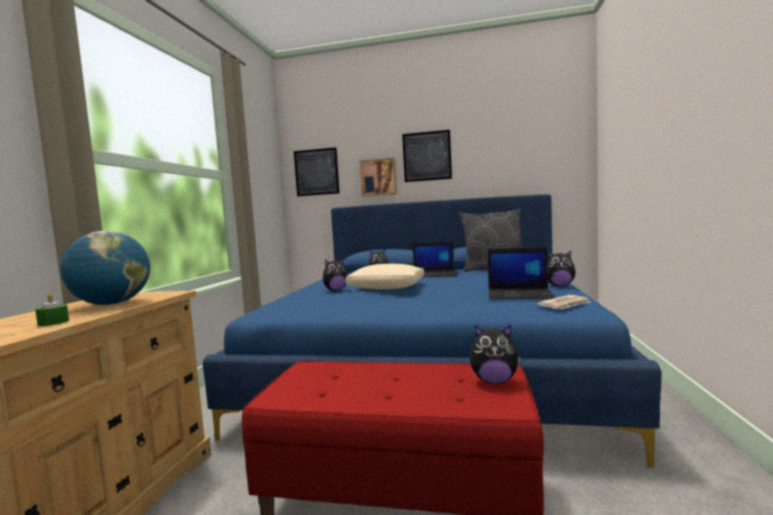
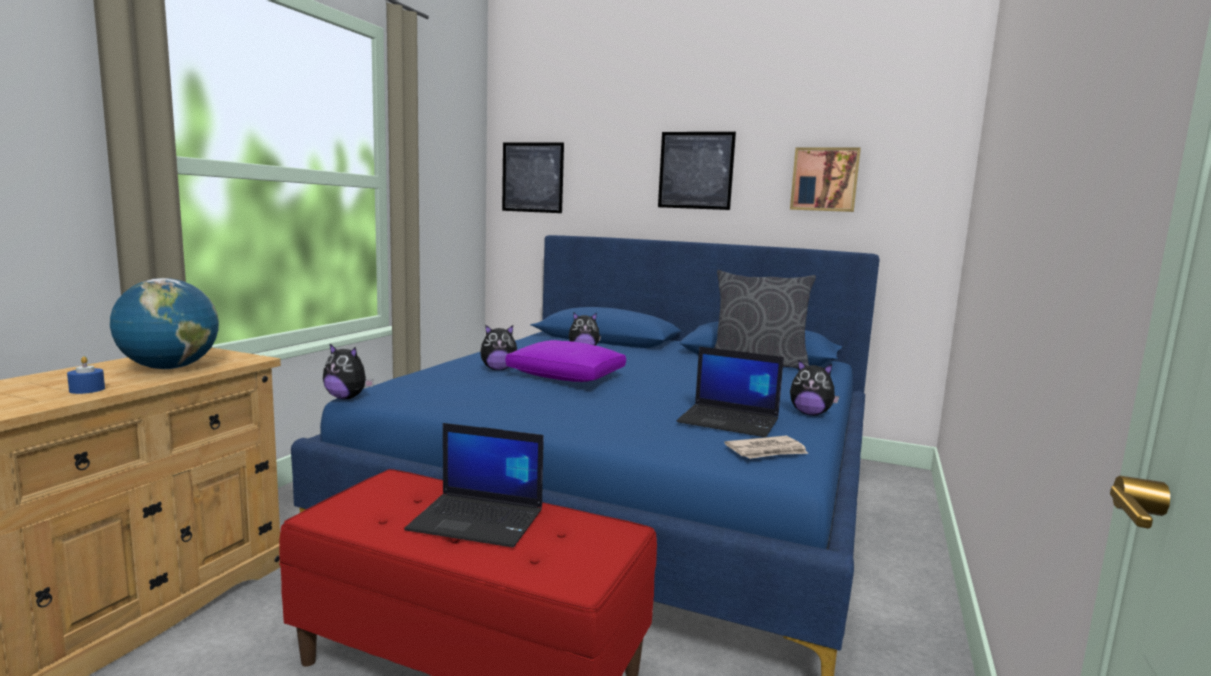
camera: 10 degrees right, 5 degrees up
green candle [35,294,69,326] -> blue candle [67,356,105,394]
beige pillow [345,264,424,289] -> purple pillow [506,340,626,382]
picture [360,158,397,197] -> picture moved to [790,147,861,212]
laptop [413,241,458,277] -> laptop moved to [404,423,544,547]
plush toy [470,325,520,384] -> plush toy moved to [323,343,374,399]

